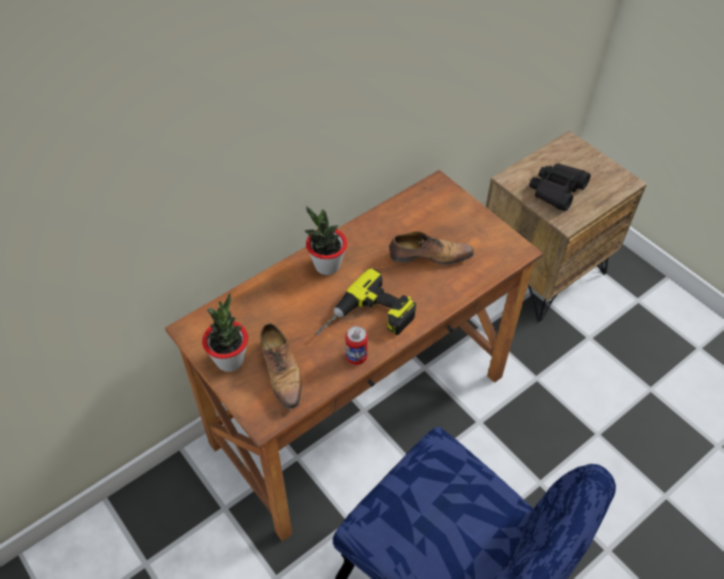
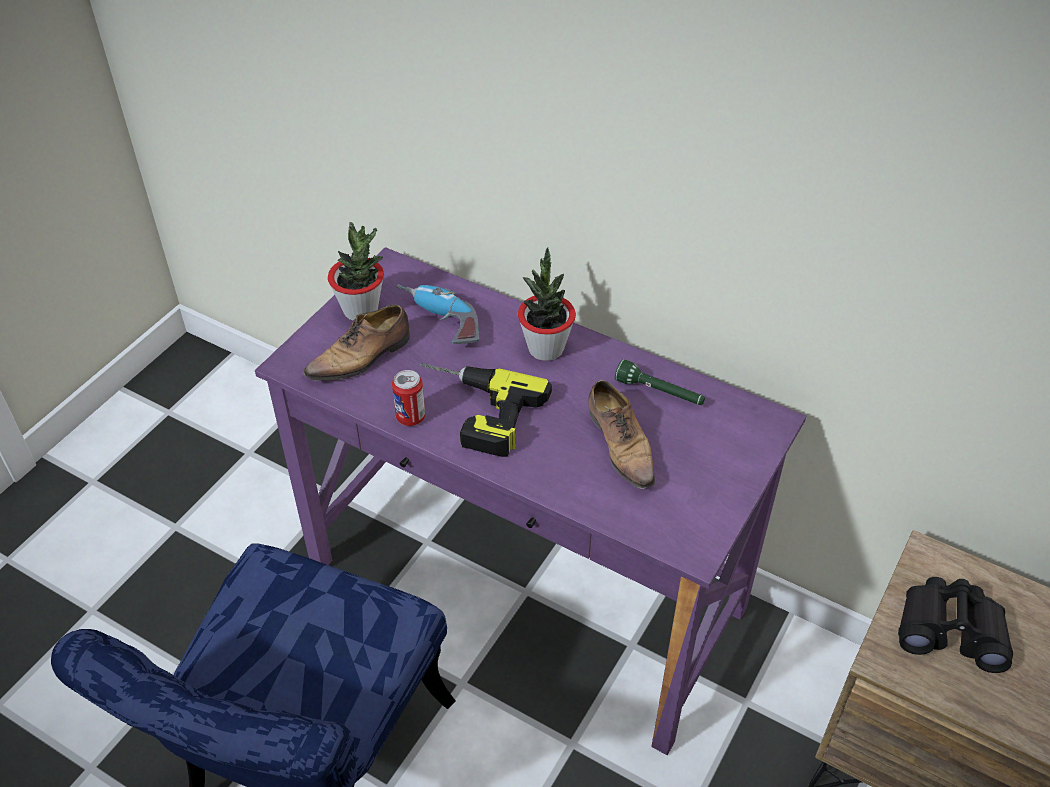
camera: 70 degrees right, 5 degrees down
brown desk [165,170,543,542] -> purple desk [255,247,806,755]
none -> power drill [397,284,479,344]
none -> green flashlight [615,359,705,405]

